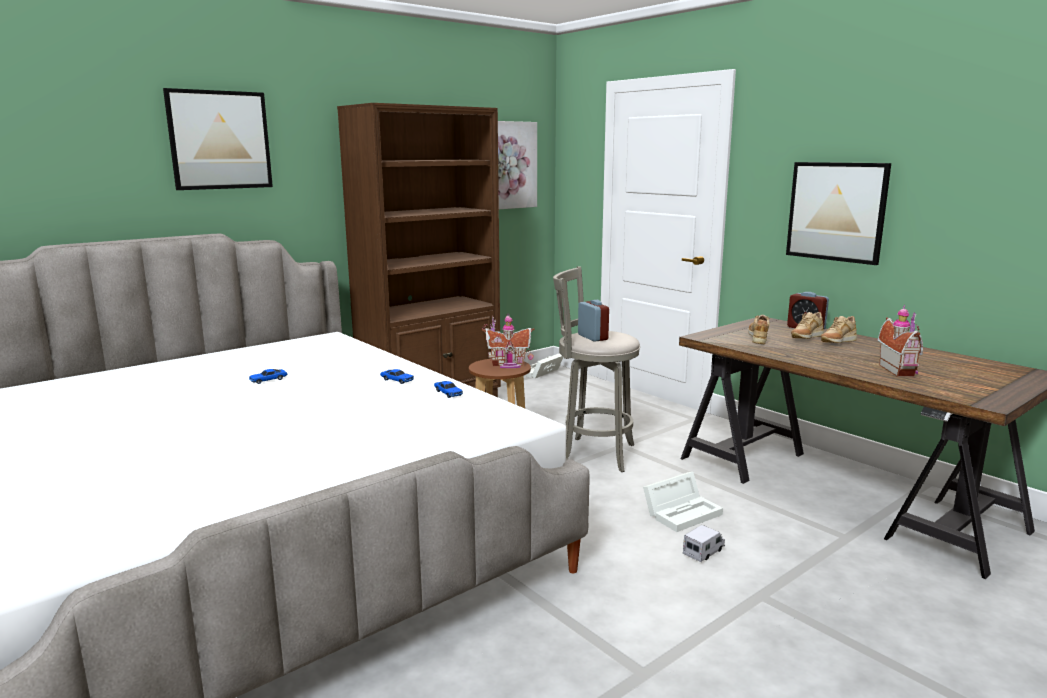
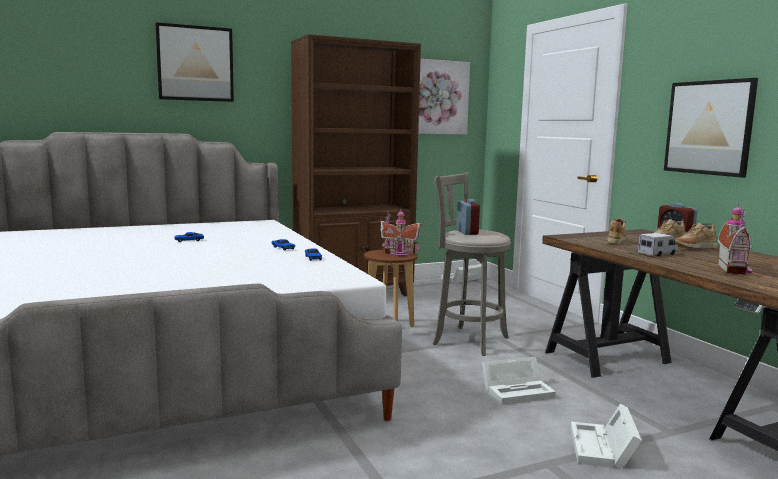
camera: 15 degrees right, 5 degrees down
toy truck [683,525,725,562] -> toy truck moved to [638,233,678,257]
none -> white storage box [570,404,642,468]

